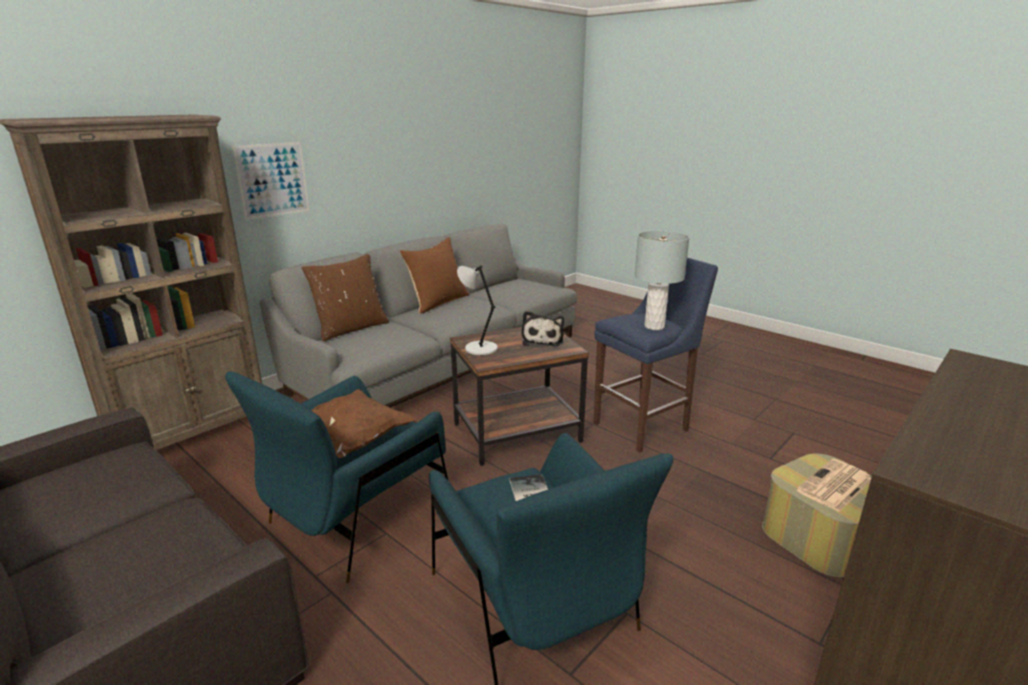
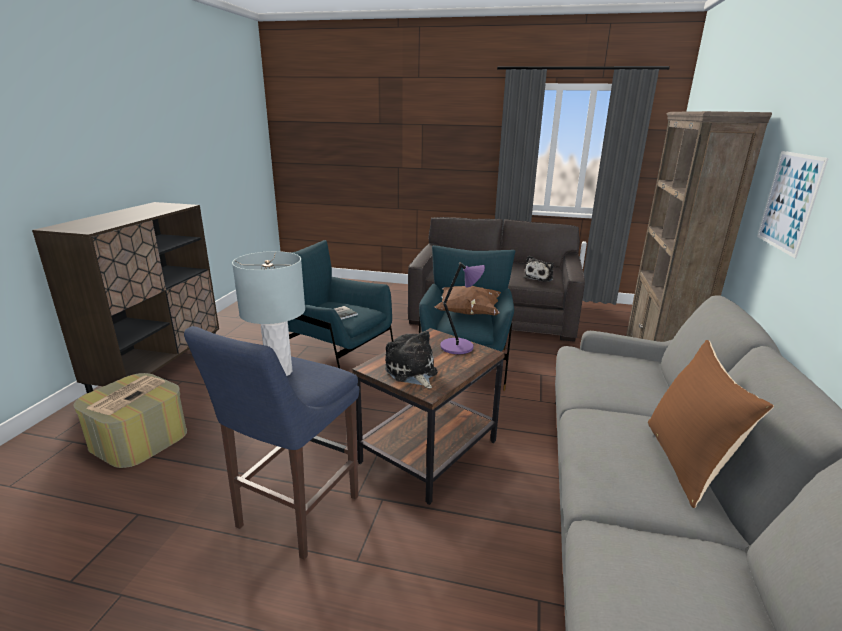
camera: 150 degrees right, 0 degrees up
brown pillow [301,254,389,342] -> none
grey table lamp [457,265,498,355] -> purple table lamp [440,262,485,355]
none -> plush toy [523,256,554,282]

